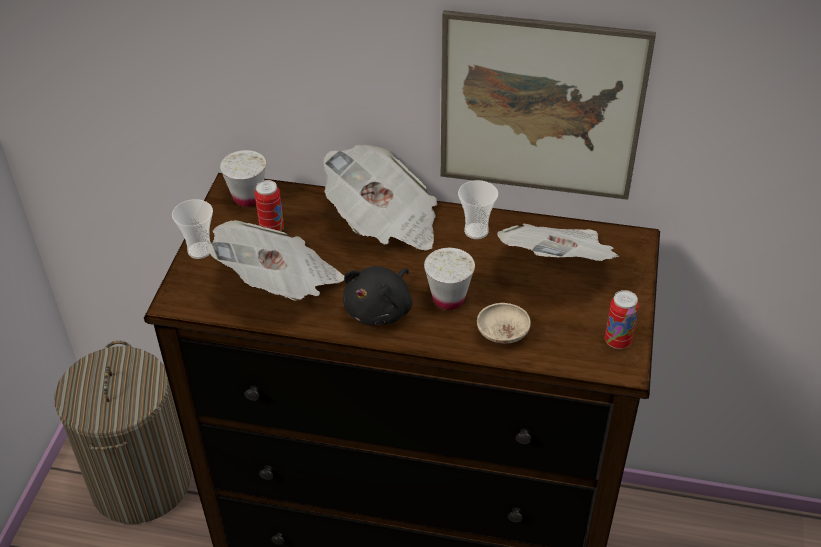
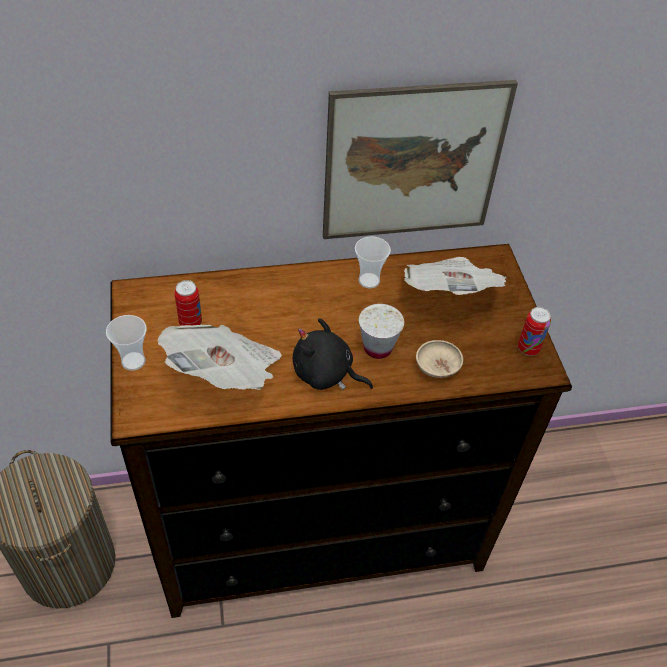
camera: 25 degrees left, 5 degrees up
white cup [220,150,266,207] -> none
newspaper [323,145,437,250] -> none
black plush toy [343,266,412,326] -> black plush toy turned 105 degrees clockwise [293,318,373,390]

